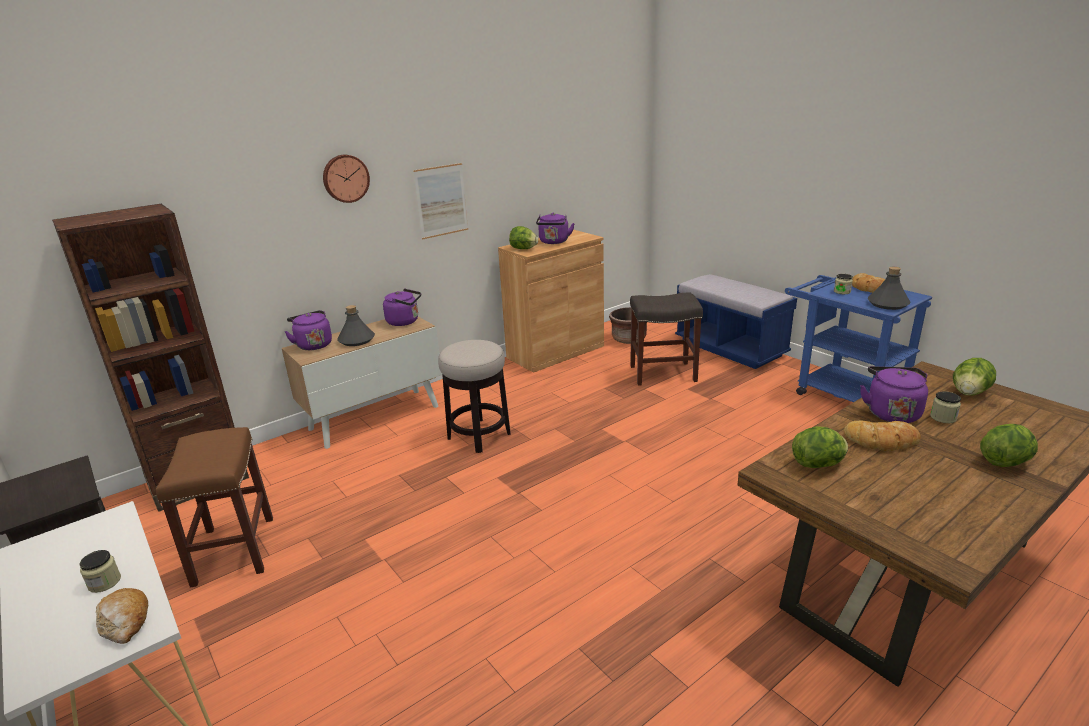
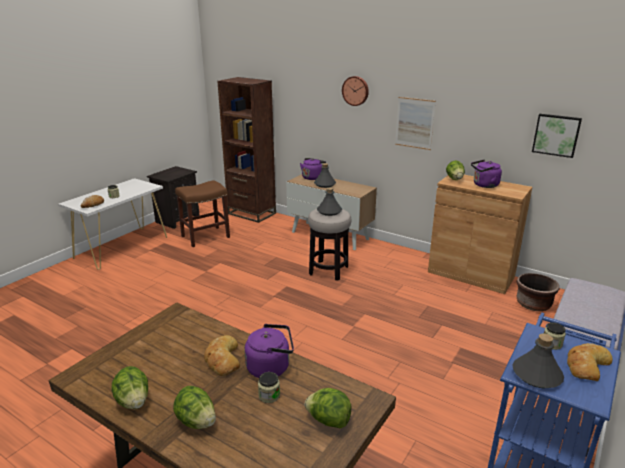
camera: 70 degrees right, 0 degrees up
purple kettle [383,289,421,326] -> none
grey stool [630,292,703,386] -> none
lettuce [792,426,848,468] -> lettuce moved to [111,366,148,409]
none -> grey bottle [317,187,342,216]
none -> picture [532,114,582,158]

